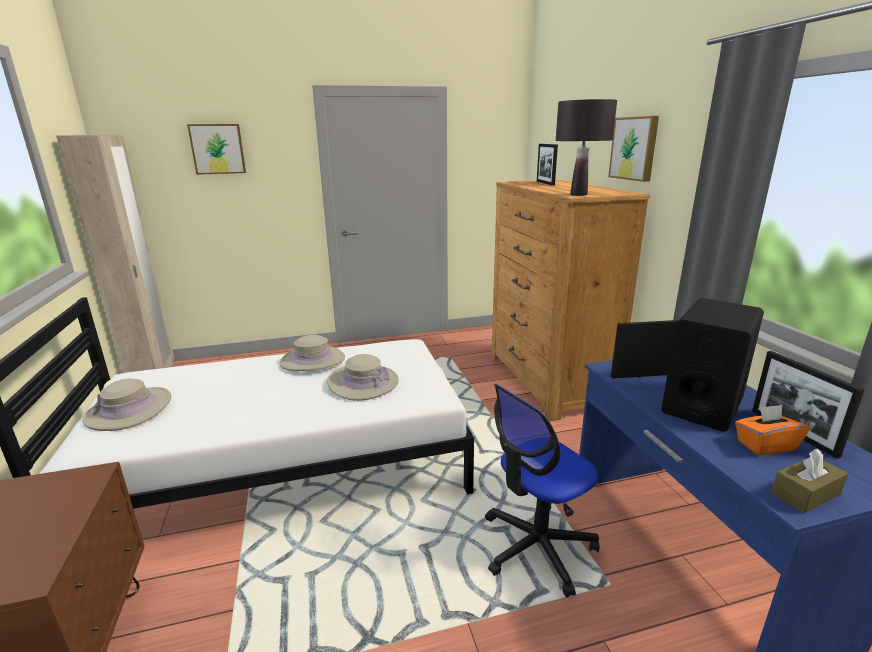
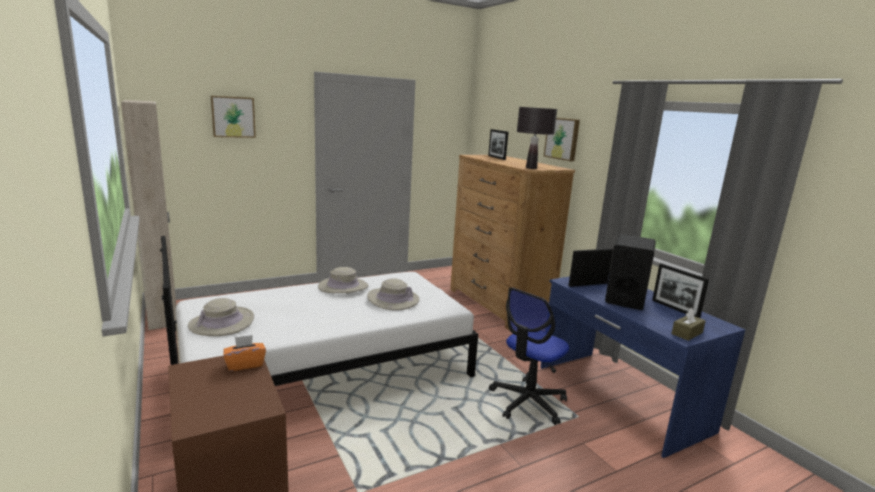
camera: 15 degrees left, 5 degrees down
orange tissue box [735,405,810,455] -> orange tissue box moved to [223,335,266,371]

